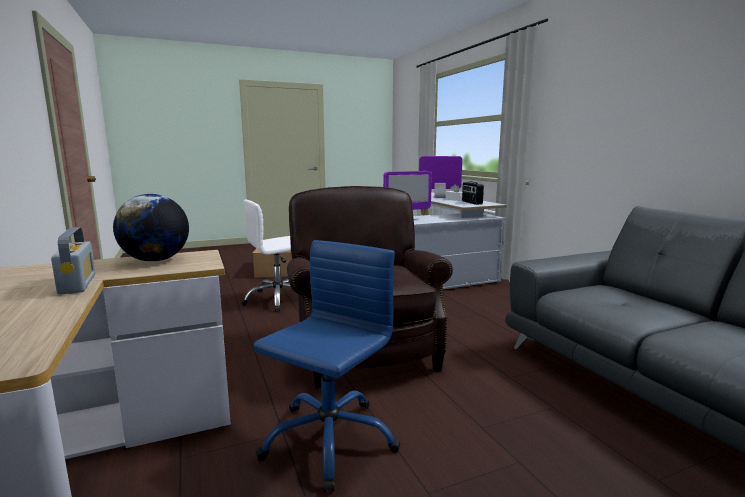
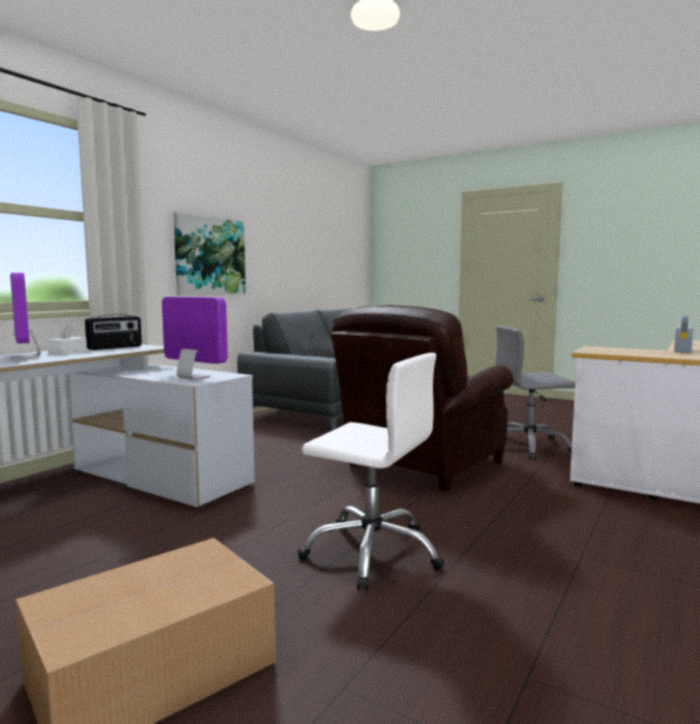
camera: 125 degrees left, 5 degrees down
globe [113,194,189,262] -> none
blue office chair [253,240,400,492] -> grey office chair [496,326,575,460]
none -> picture [173,212,246,296]

